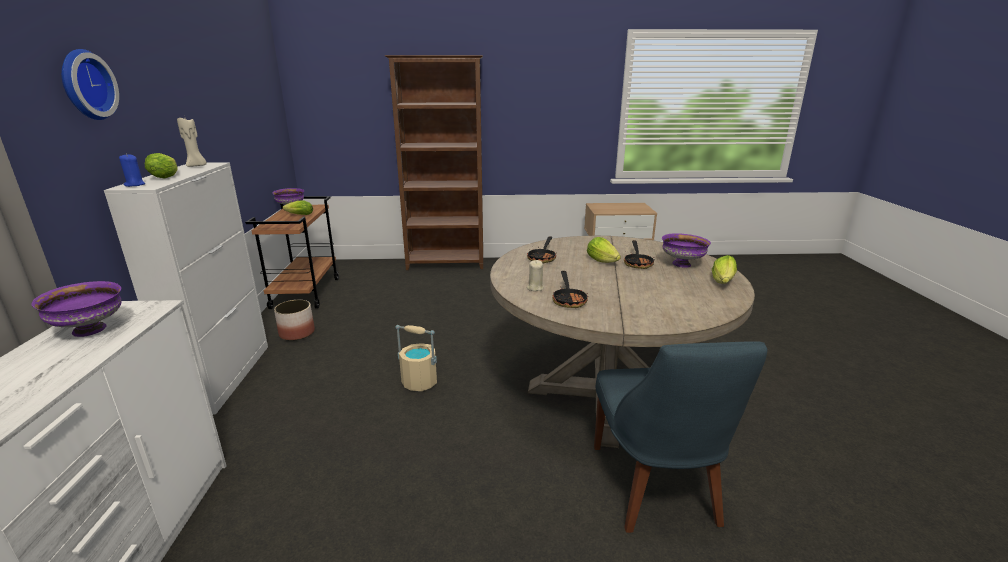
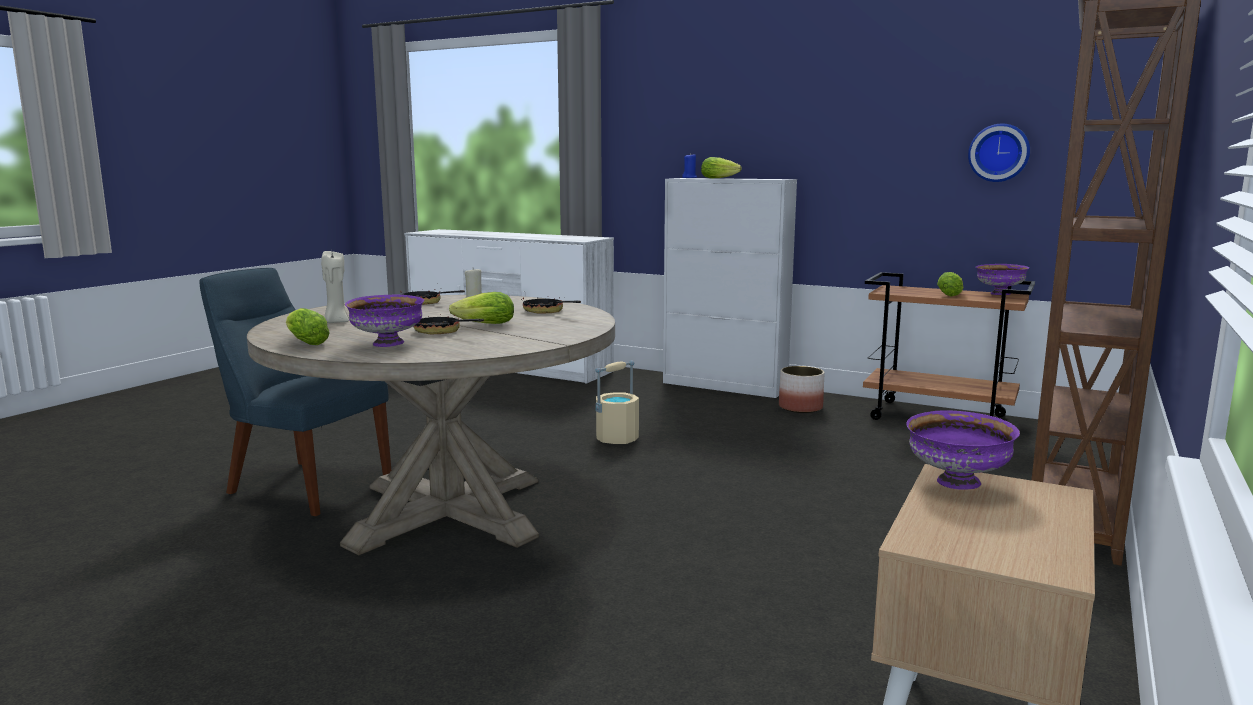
camera: 120 degrees right, 10 degrees down
purple bowl [32,281,121,337] -> purple bowl moved to [906,410,1020,490]
wall clock [61,49,119,120] -> wall clock moved to [968,124,1030,182]
beige candle [177,118,207,167] -> beige candle moved to [321,251,349,323]

